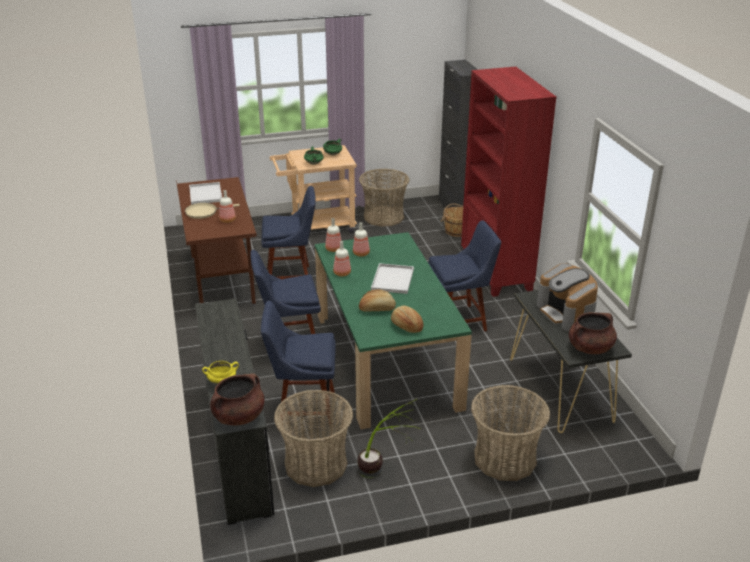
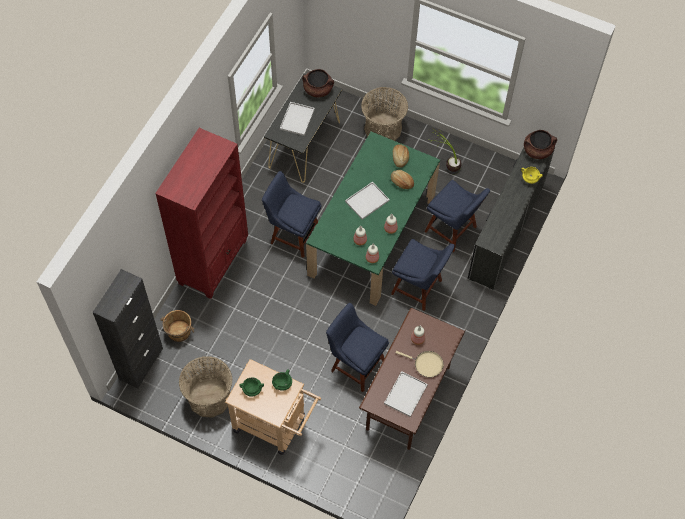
camera: 140 degrees left, 30 degrees up
basket [274,390,353,487] -> none
coffee machine [537,263,598,331] -> white tray [280,102,315,136]

